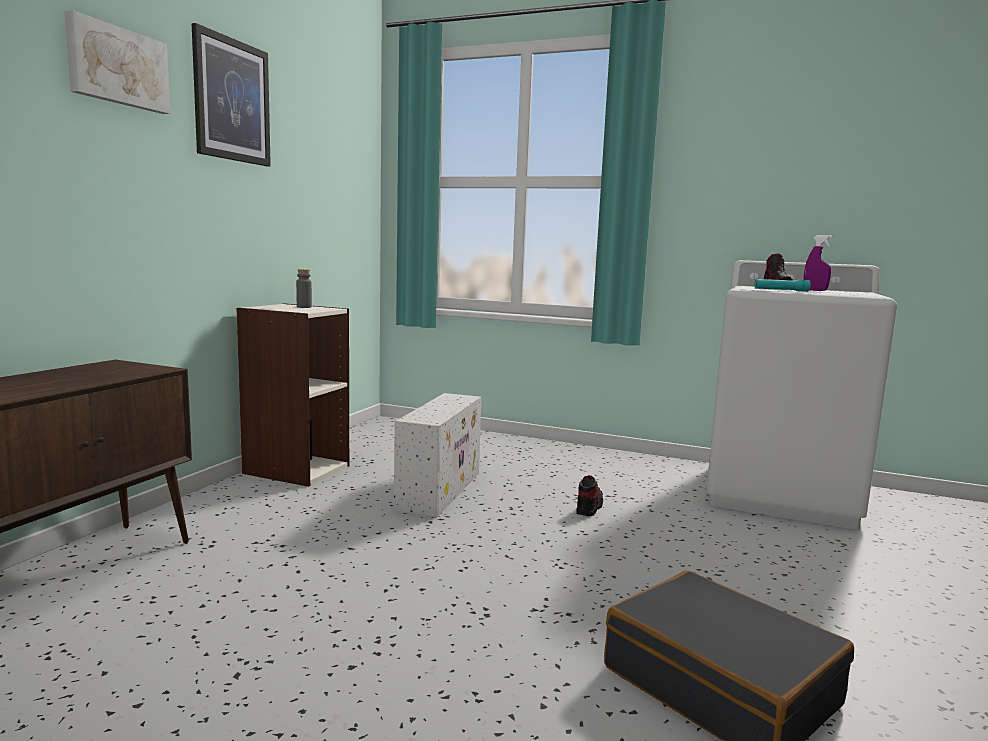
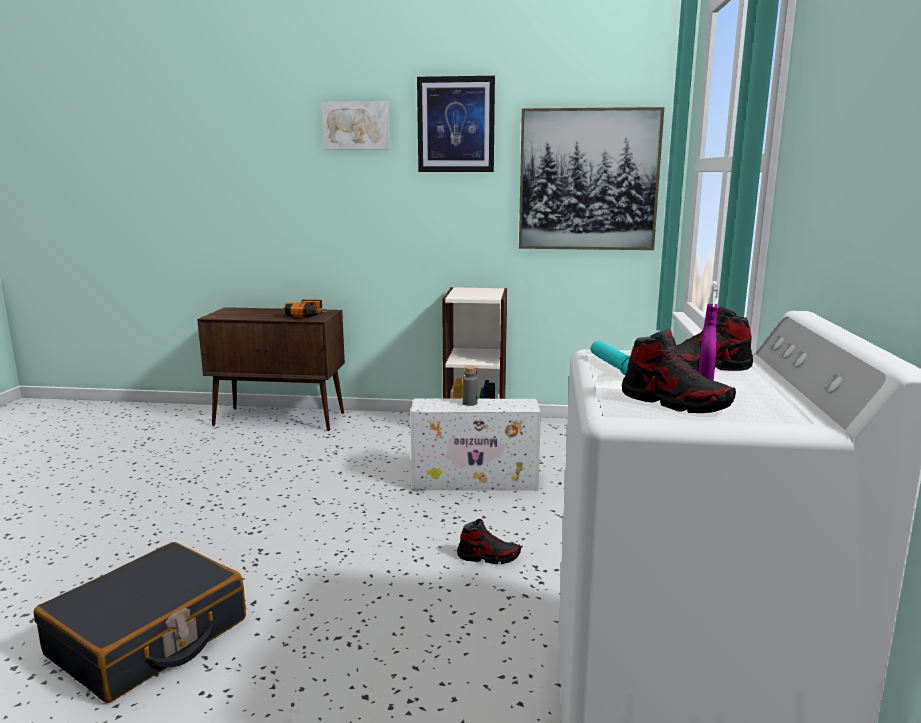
camera: 75 degrees right, 5 degrees up
grey bottle [296,269,312,308] -> grey bottle moved to [463,366,478,406]
none -> power drill [283,300,331,318]
none -> picture [519,107,664,250]
none -> shoe [622,329,736,413]

